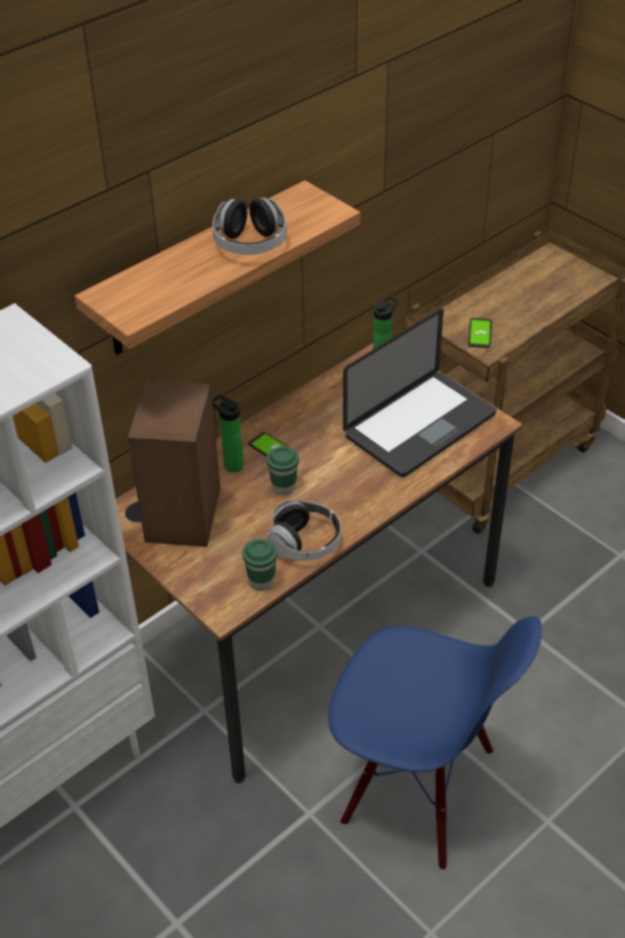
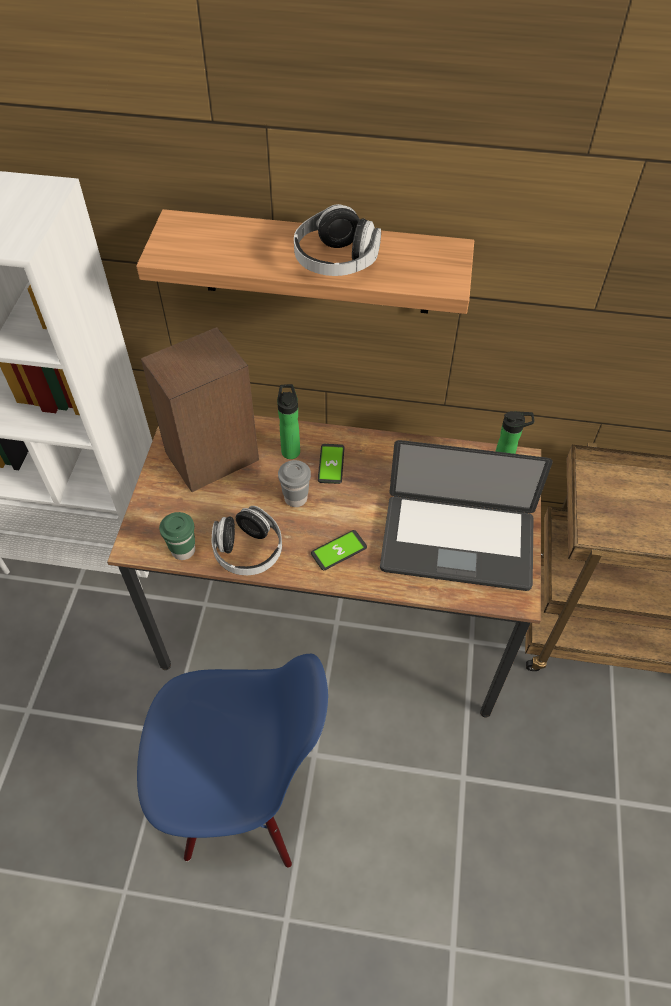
camera: 50 degrees right, 10 degrees up
green cup [266,446,299,496] -> grey cup [278,460,311,507]
blue chair [328,616,542,870] -> blue chair turned 75 degrees counterclockwise [137,654,328,868]
phone [468,318,492,348] -> phone moved to [311,530,367,570]

